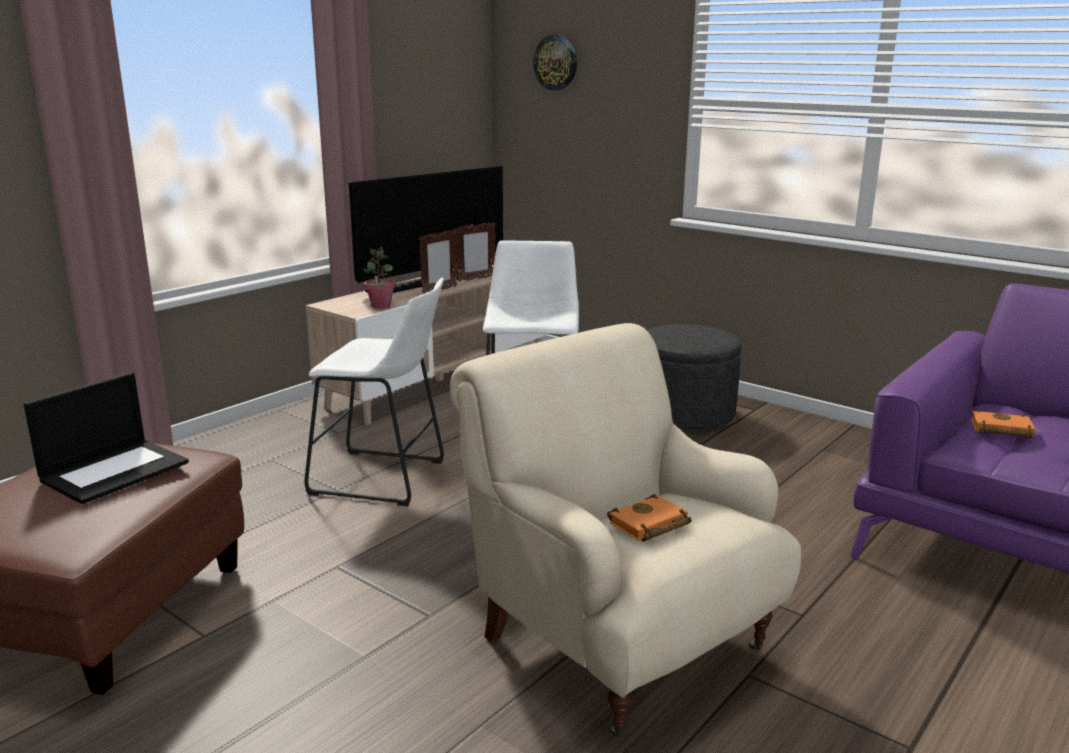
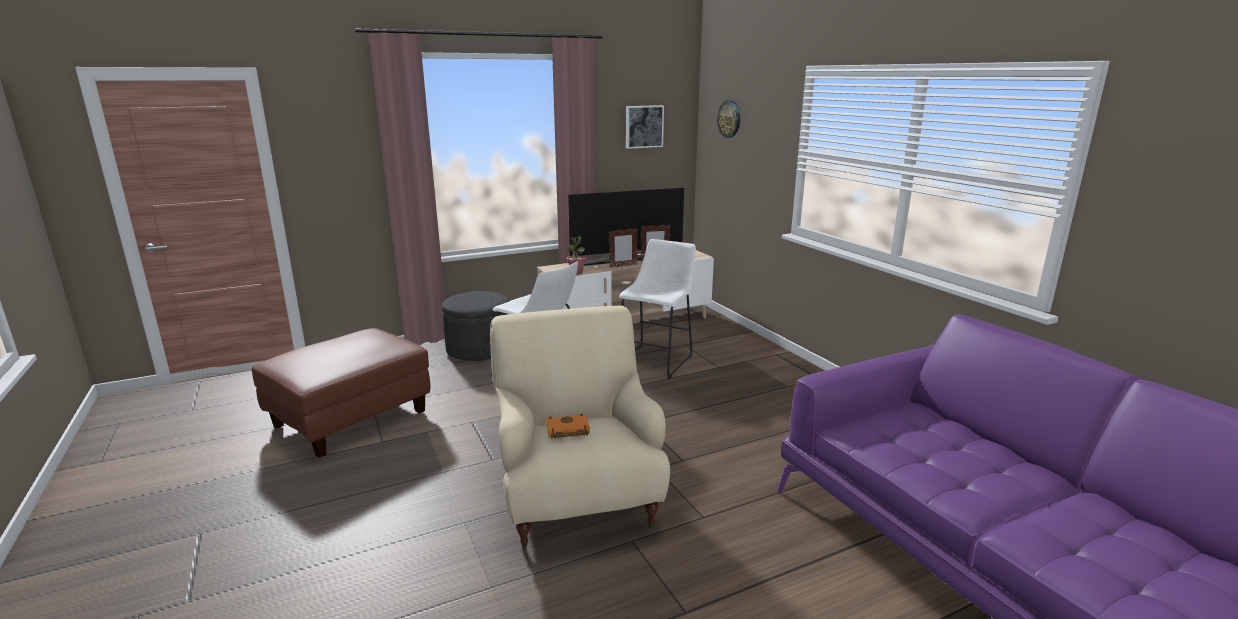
camera: 25 degrees right, 0 degrees up
laptop [24,372,189,504] -> none
grey ottoman [647,324,742,429] -> grey ottoman moved to [442,291,509,361]
orange book [971,409,1036,439] -> none
none -> picture [626,105,664,149]

